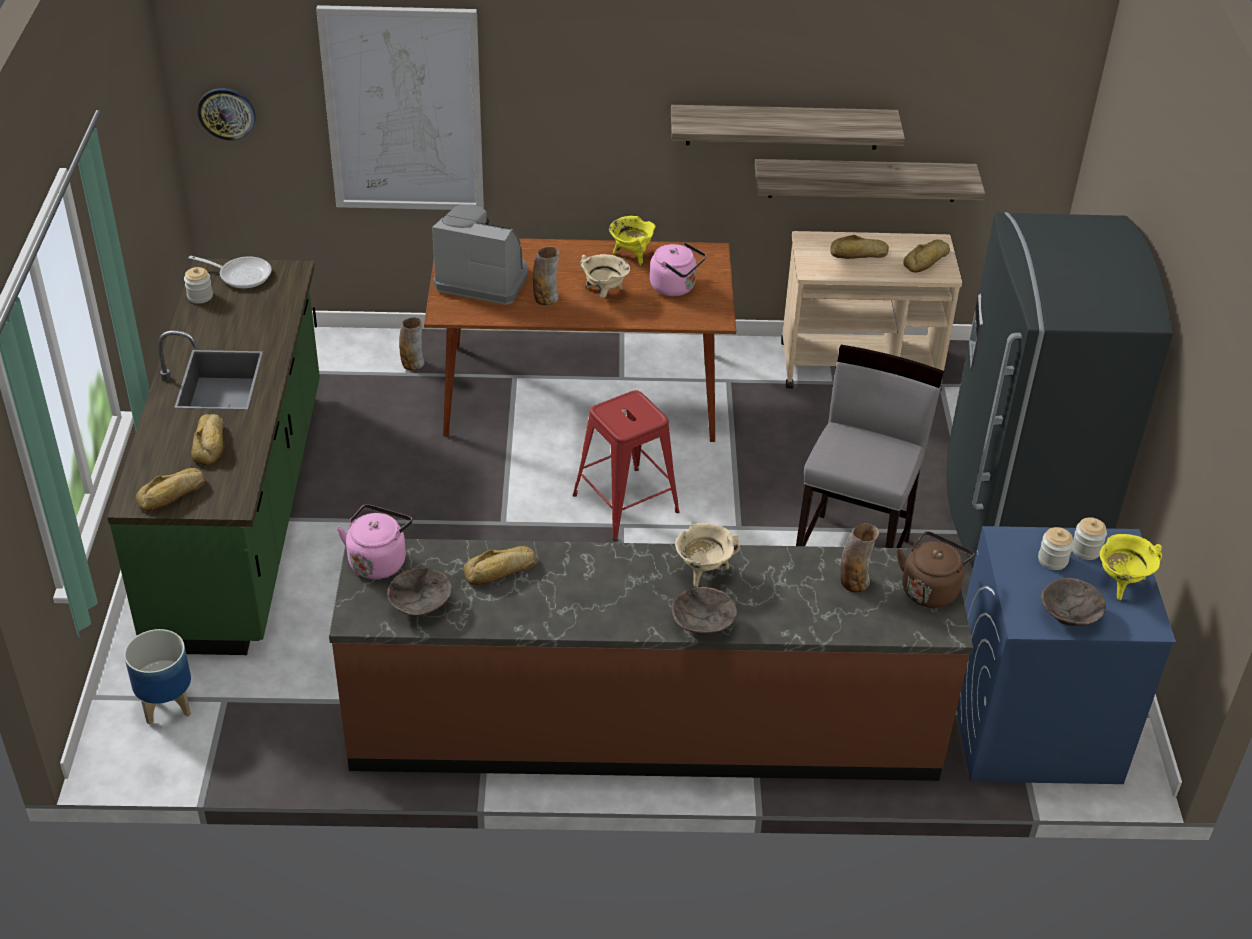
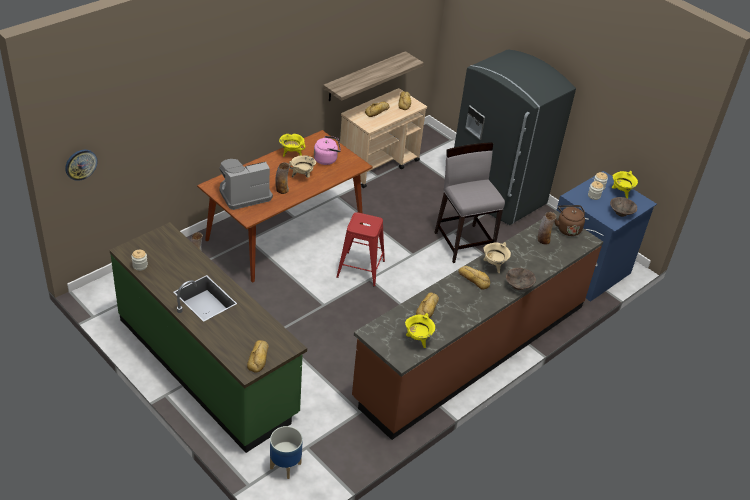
camera: 45 degrees left, 0 degrees up
frying pan [189,256,272,289] -> none
bread [191,414,224,465] -> bread moved to [458,266,490,290]
picture [316,5,484,210] -> none
pink kettle [337,504,412,579] -> none
brown bowl [387,567,452,616] -> yellow cooking pot [405,313,435,348]
shelf [671,105,905,150] -> none

